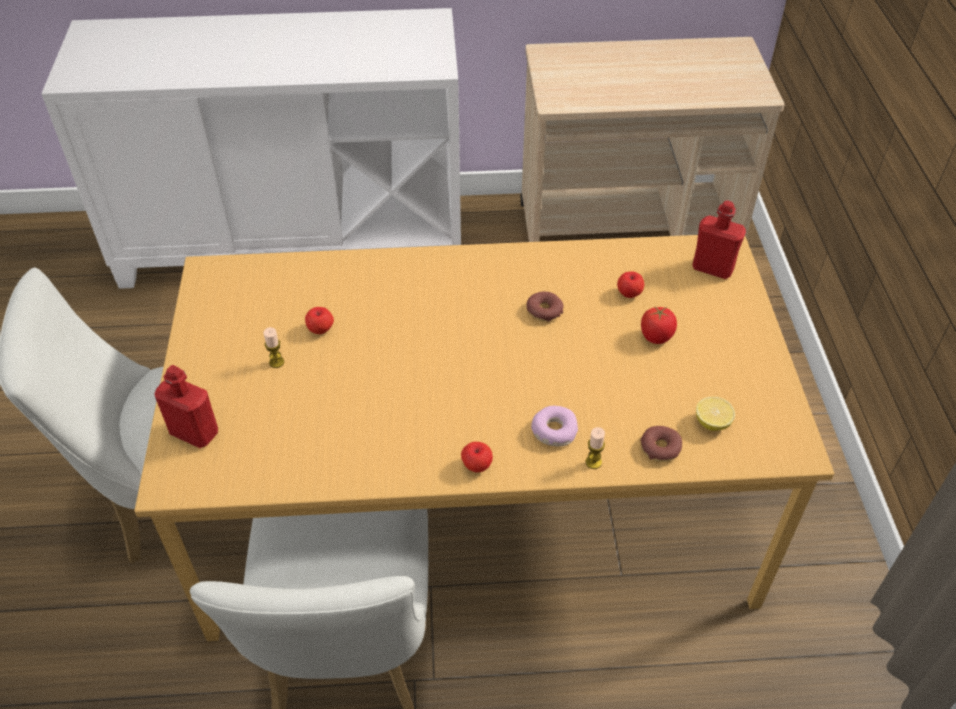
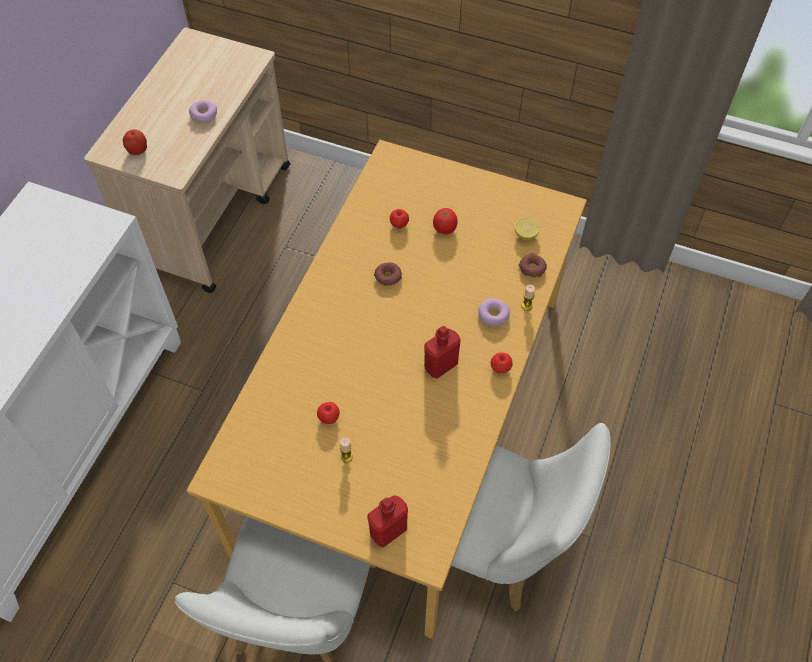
camera: 65 degrees left, 10 degrees up
red bottle [692,201,746,279] -> red bottle moved to [424,326,461,379]
none -> apple [123,129,147,155]
none -> donut [189,100,217,124]

